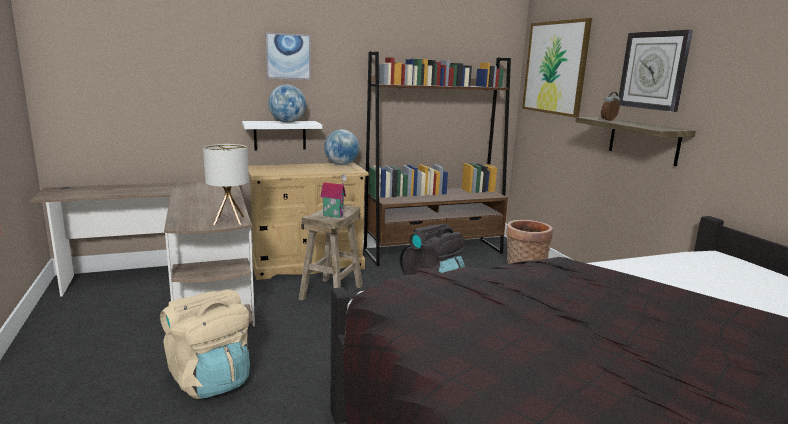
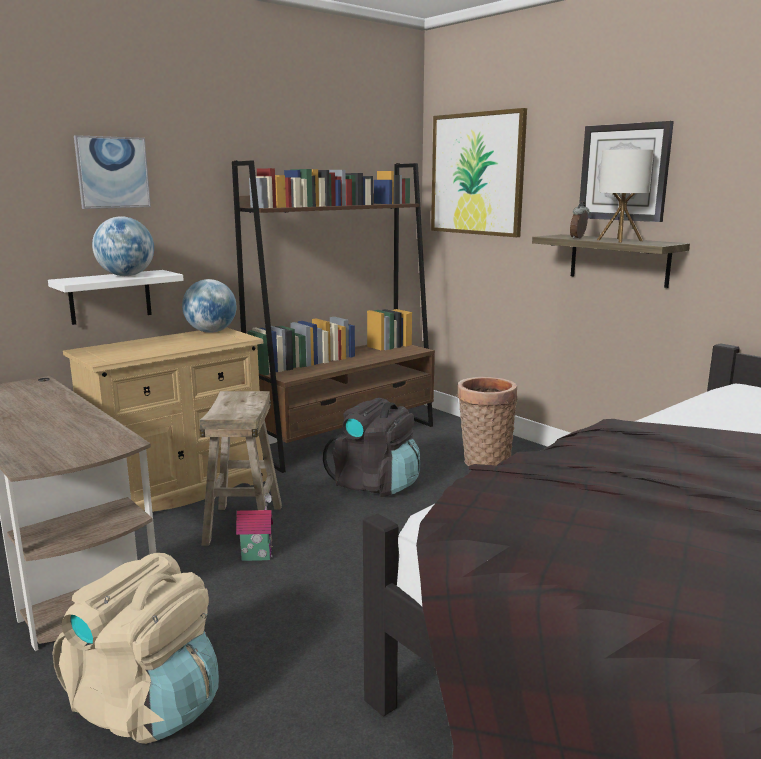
camera: 20 degrees left, 0 degrees up
table lamp [203,144,249,225] -> table lamp moved to [597,149,654,243]
toy house [320,174,347,218] -> toy house moved to [236,493,273,561]

